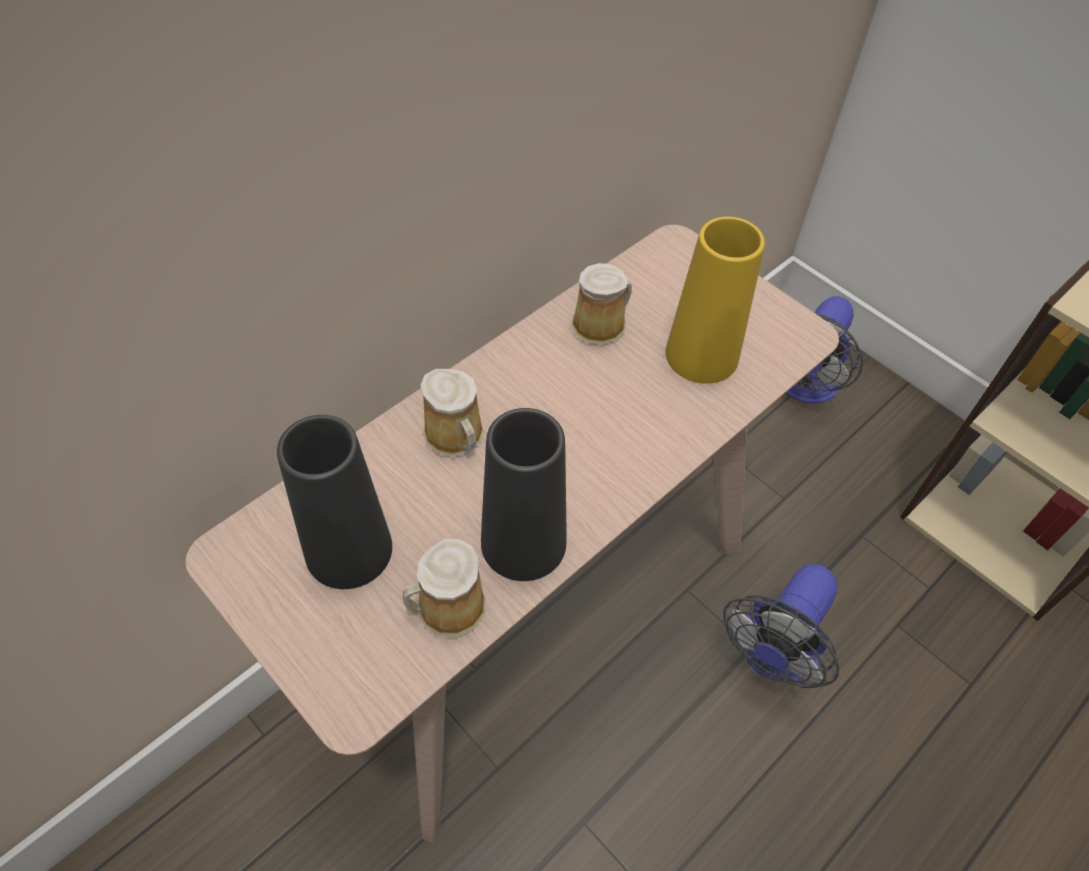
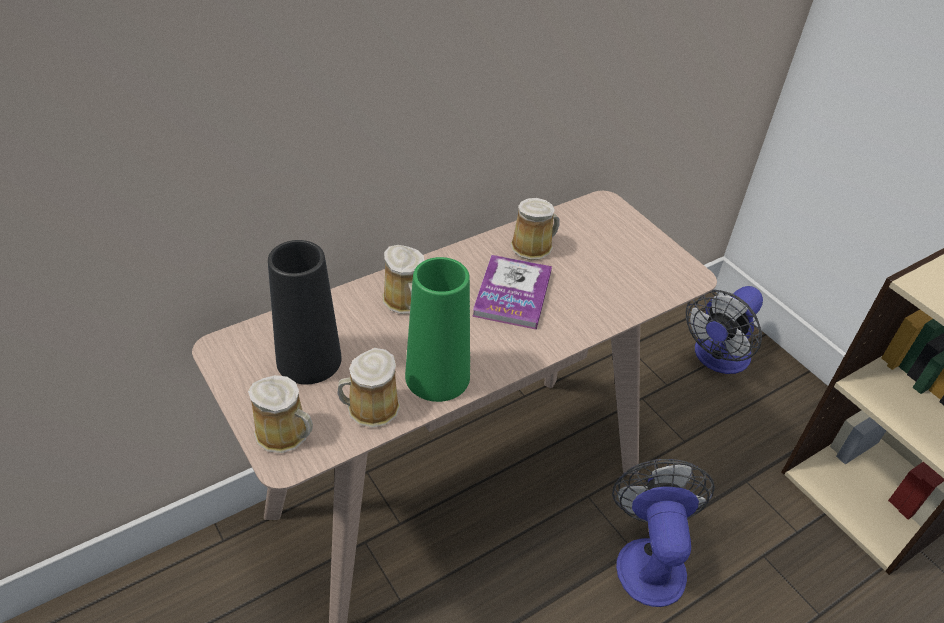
camera: 10 degrees right, 10 degrees down
black vase [481,408,567,581] -> green vase [405,257,470,402]
yellow vase [665,217,765,384] -> none
fan [723,564,839,688] -> fan turned 135 degrees clockwise [612,459,715,607]
none -> mug [248,375,313,453]
none -> book [472,255,552,330]

